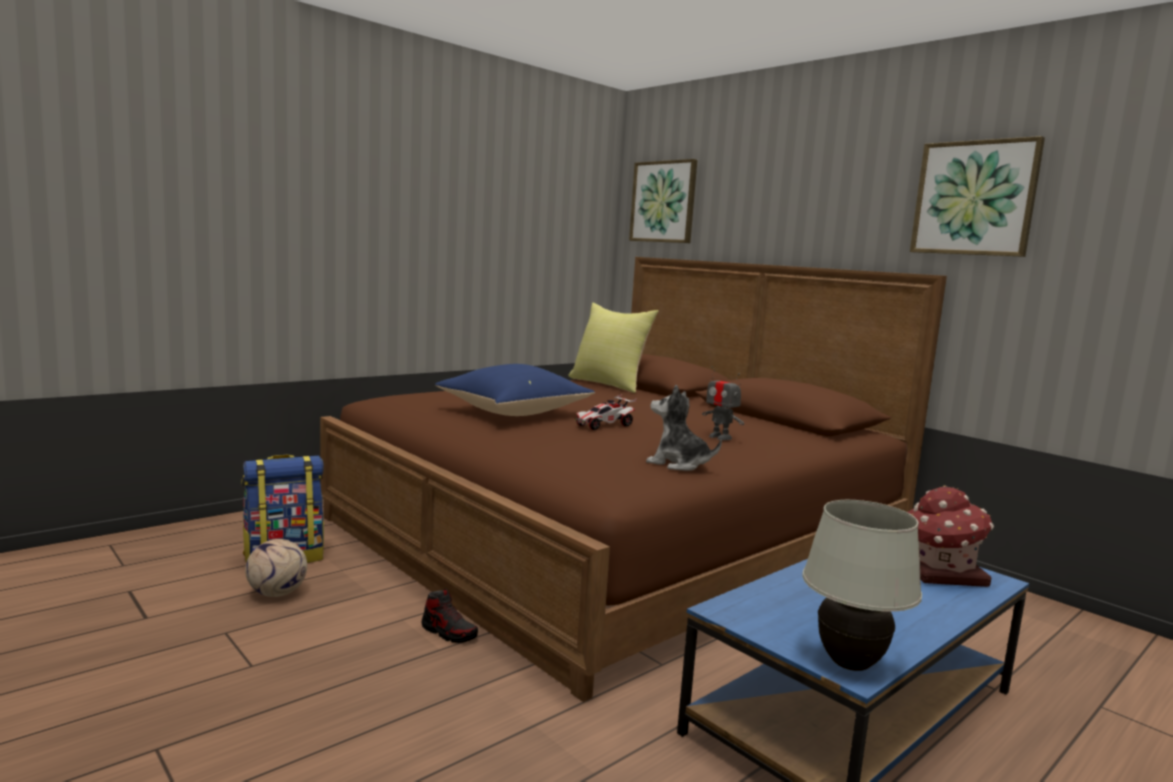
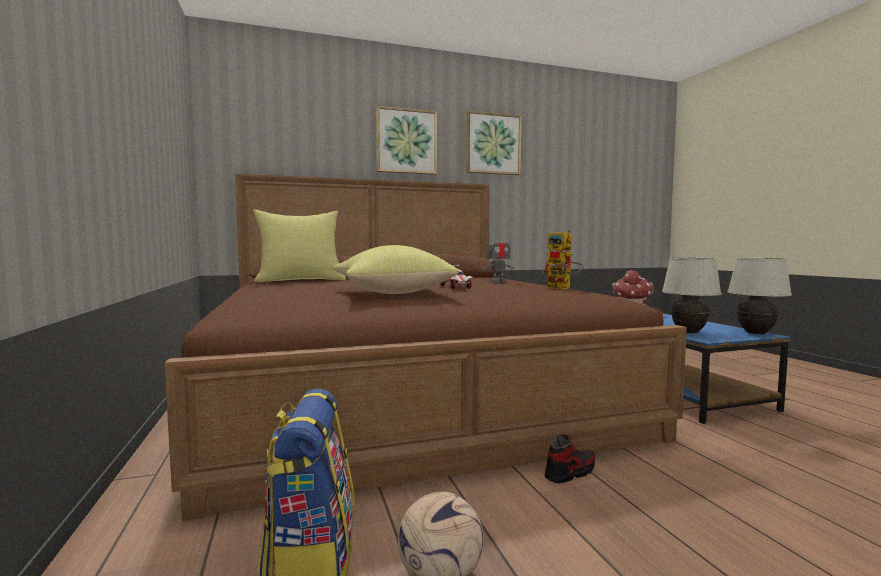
camera: 65 degrees left, 5 degrees down
blue pillow [435,364,595,416] -> yellow pillow [332,245,458,294]
picture [629,159,697,243] -> picture moved to [376,106,437,175]
plush toy [646,385,722,471] -> toy robot [542,229,584,290]
none -> white table lamp [662,258,722,333]

